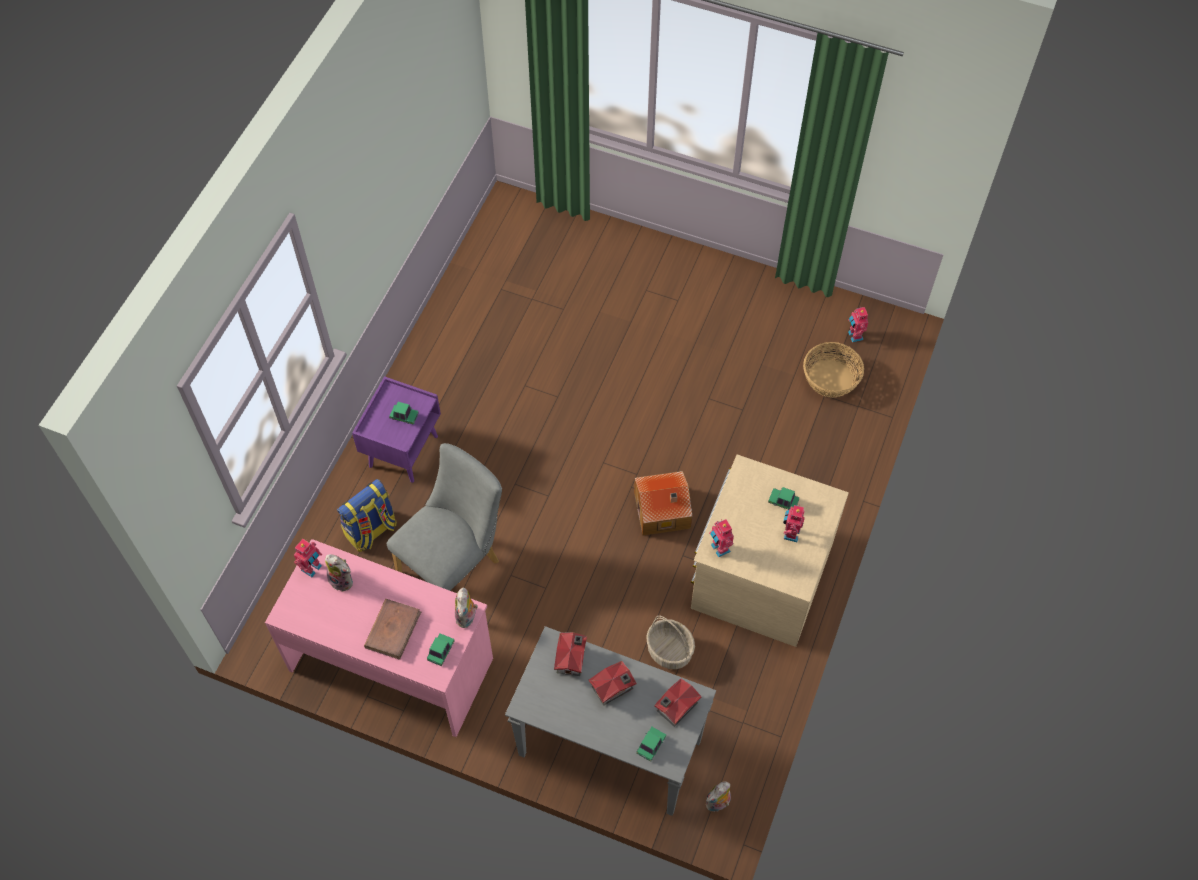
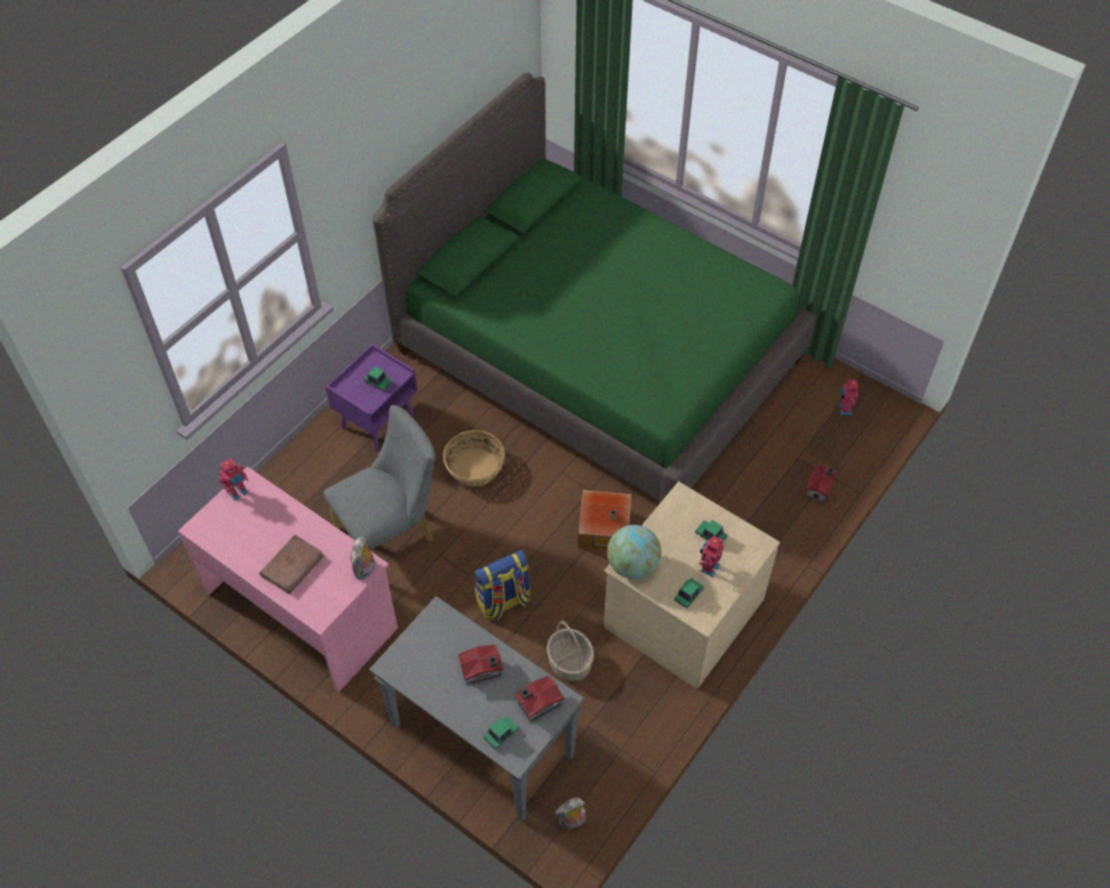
camera: 15 degrees right, 5 degrees down
plush toy [325,554,353,592] -> none
backpack [337,479,397,552] -> backpack moved to [474,550,531,620]
toy car [427,633,455,666] -> toy car moved to [674,578,704,609]
toy house [554,632,587,676] -> toy house moved to [805,464,837,502]
toy robot [709,519,734,557] -> globe [607,525,661,579]
basket [803,342,864,397] -> basket moved to [443,430,505,486]
none -> green bed [373,72,815,502]

